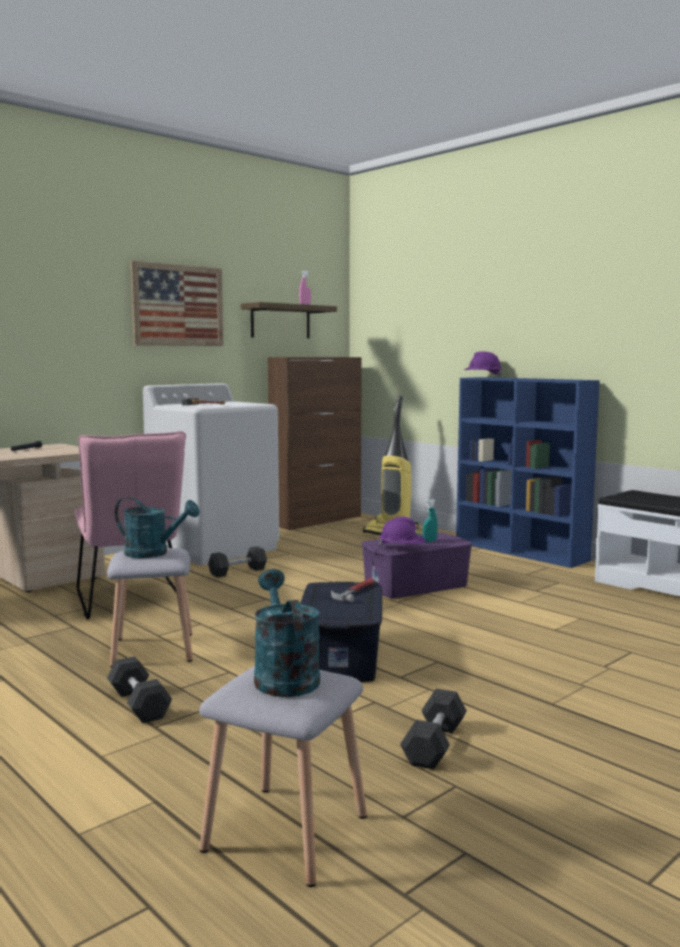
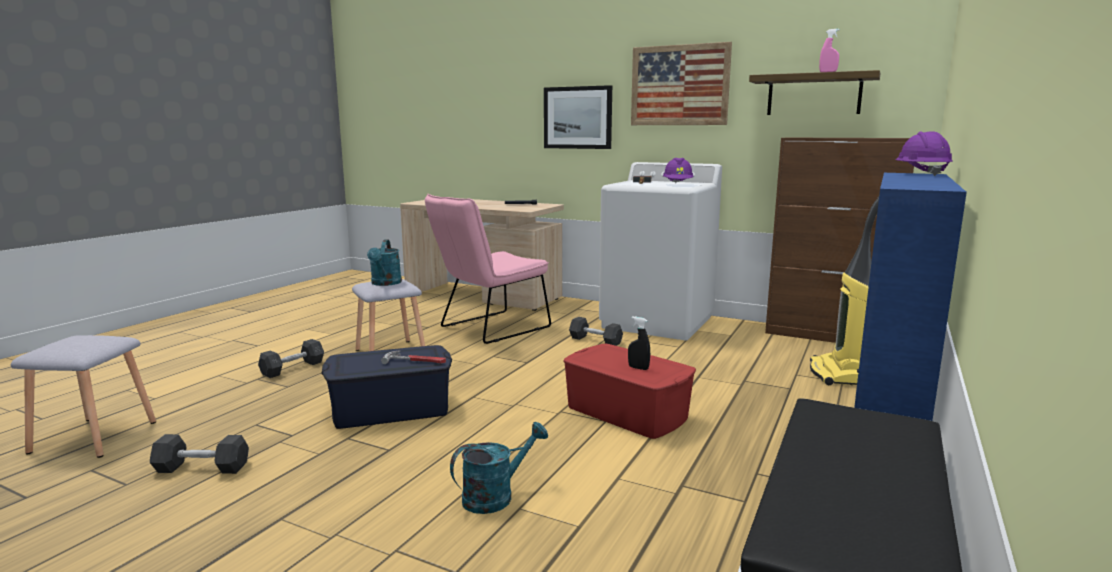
camera: 70 degrees right, 5 degrees up
turquoise watering can [254,569,320,697] -> turquoise watering can moved to [450,422,548,514]
purple storage box [361,532,473,599] -> red storage box [563,344,696,439]
purple hard hat [379,517,426,547] -> purple hard hat moved to [663,158,694,183]
turquoise spray bottle [423,499,438,543] -> black spray bottle [628,316,650,370]
none -> picture [544,85,612,149]

